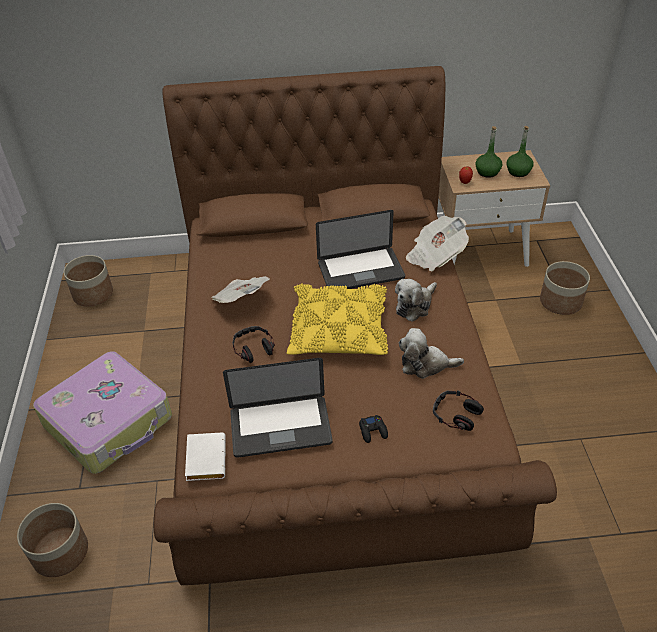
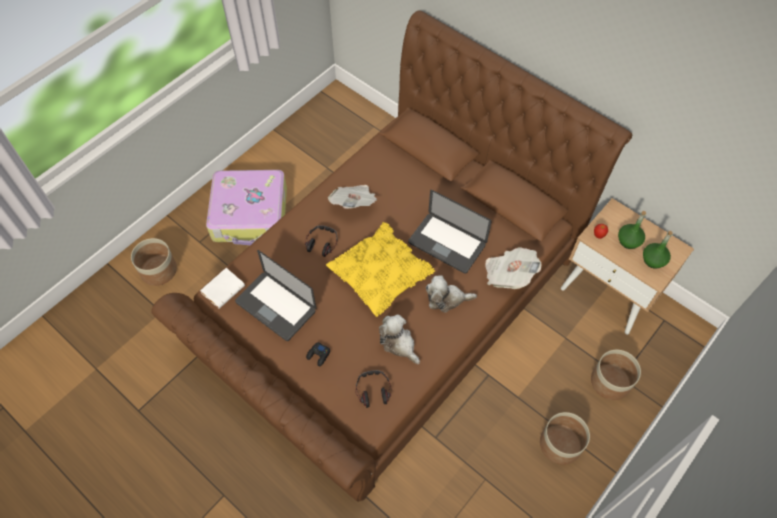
camera: 45 degrees right, 15 degrees up
planter [63,255,113,307] -> planter moved to [540,412,590,465]

